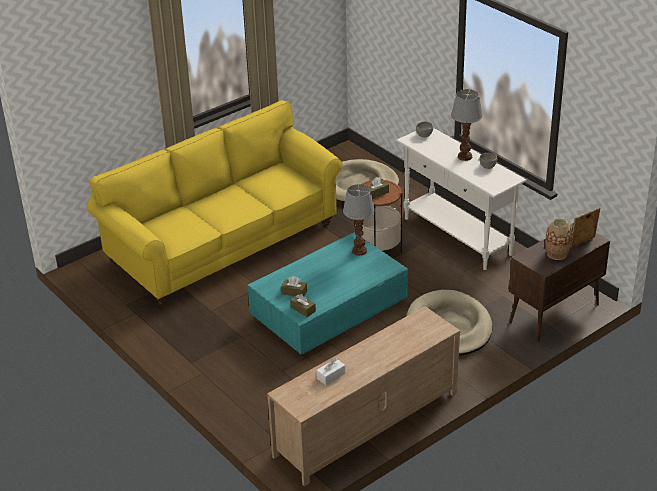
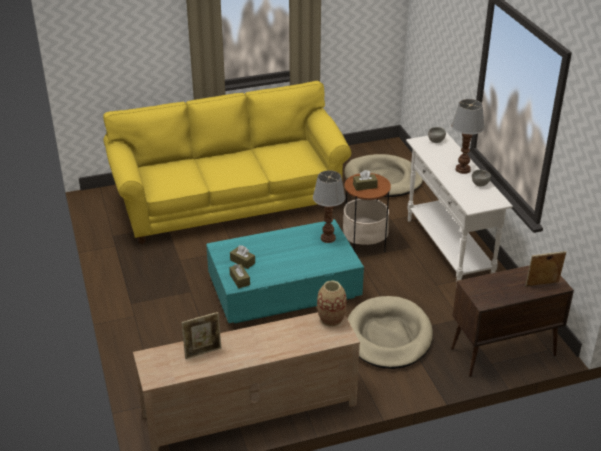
camera: 20 degrees right, 0 degrees up
white tissue box [316,358,345,385] -> picture frame [181,312,221,359]
vase [545,218,572,260] -> vase moved to [317,281,347,327]

